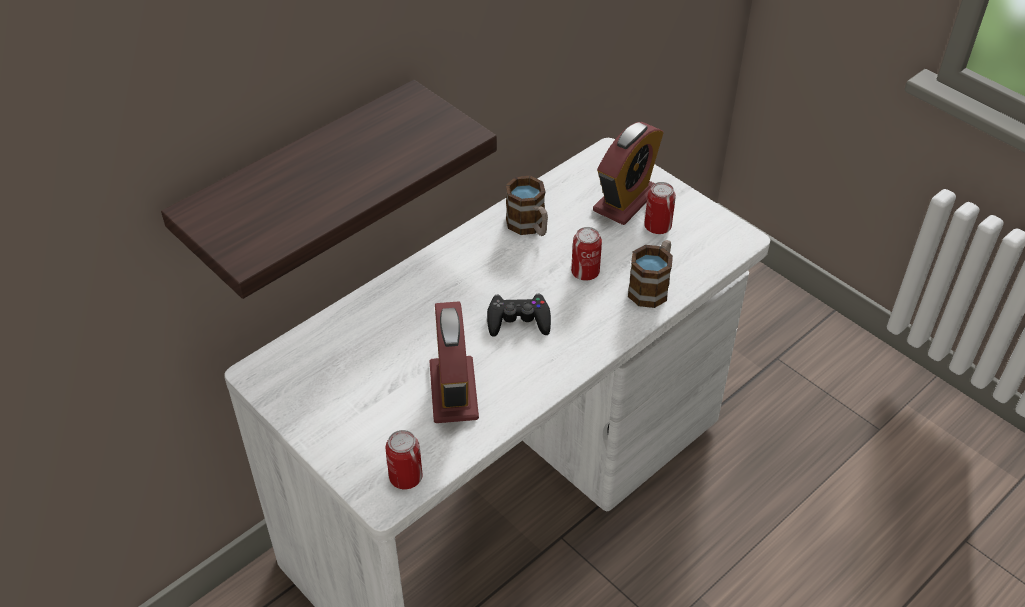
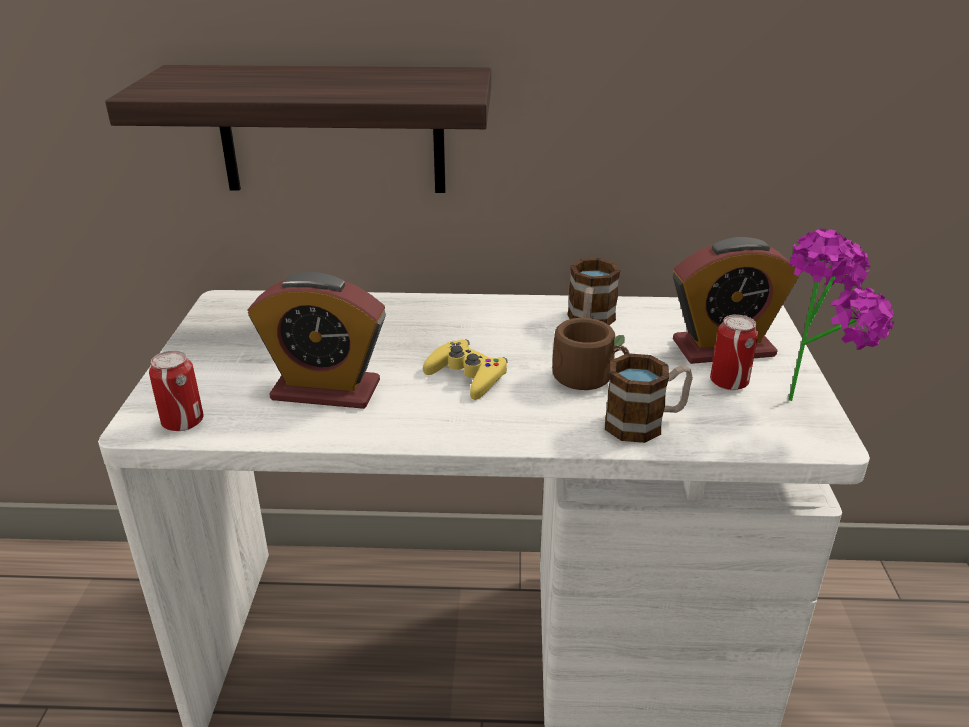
camera: 45 degrees right, 15 degrees down
alarm clock [429,301,479,423] -> alarm clock turned 60 degrees clockwise [248,272,386,409]
black game controller [487,294,551,337] -> yellow game controller [423,339,508,400]
can [571,227,602,281] -> brown mug [552,318,629,390]
none -> potted plant [788,229,894,401]

